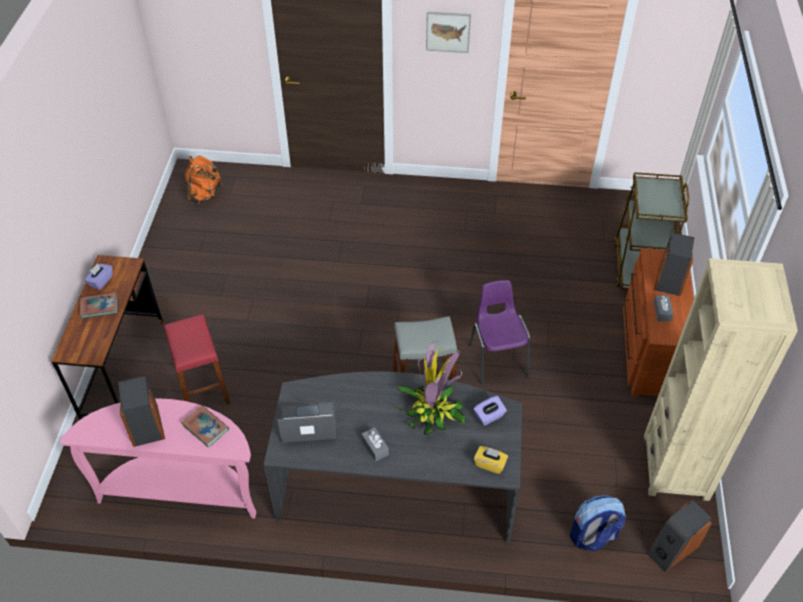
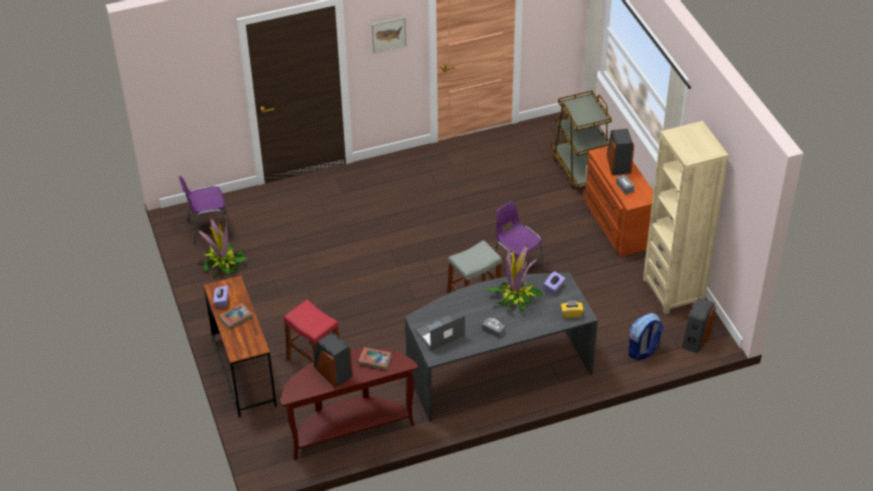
camera: 25 degrees left, 5 degrees down
pink console table [60,398,256,518] -> brown console table [280,348,418,460]
orange backpack [185,156,222,205] -> purple chair [179,176,234,244]
none -> potted plant [198,218,248,276]

